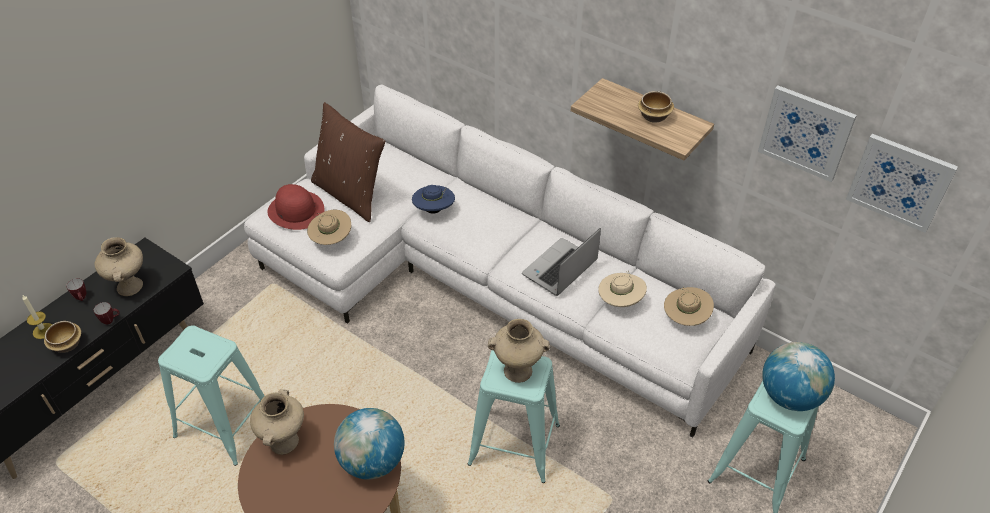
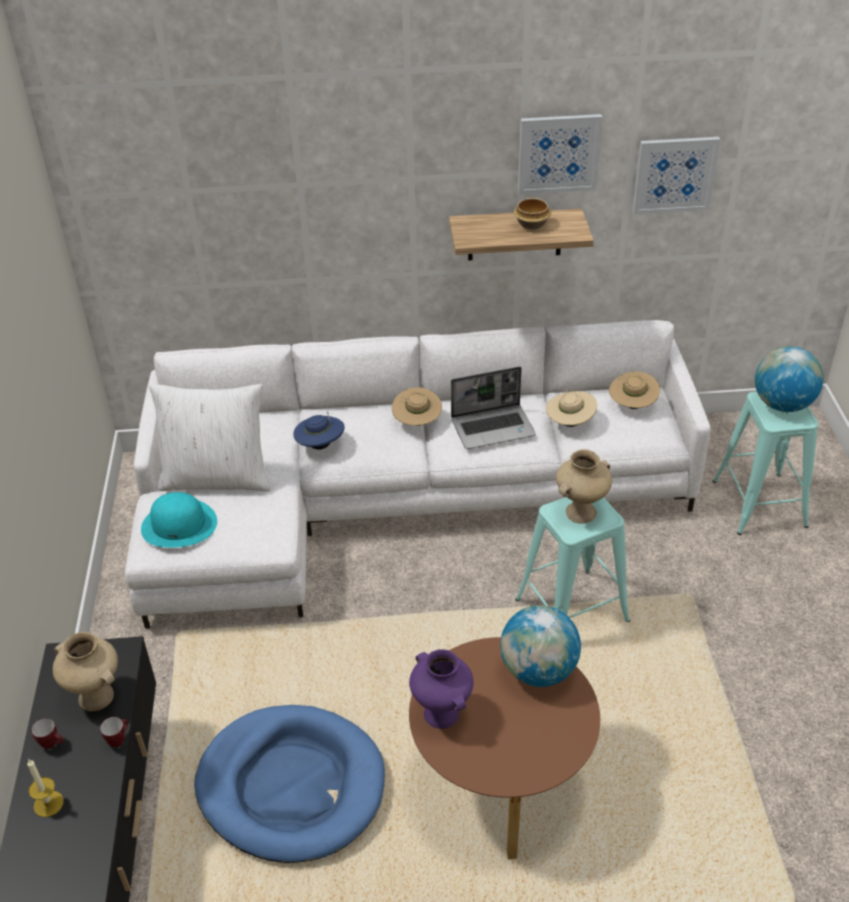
camera: 40 degrees left, 5 degrees down
bowl [44,321,81,353] -> none
turquoise stool [158,326,265,466] -> blue dog bed [194,705,385,863]
beige vase [250,389,304,455] -> purple vase [409,649,474,729]
red hat [267,184,325,230] -> turquoise hat [141,492,217,548]
beige hat [307,210,351,245] -> beige hat moved to [392,387,442,426]
brown pillow [311,102,385,222] -> white pillow [149,384,271,492]
laptop [522,228,601,296] -> laptop turned 105 degrees counterclockwise [451,367,536,449]
picture [846,134,958,233] -> picture moved to [518,114,602,195]

